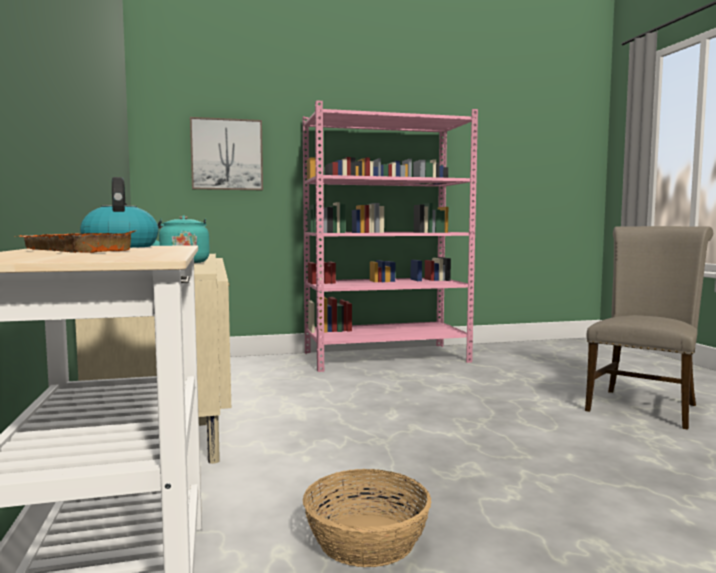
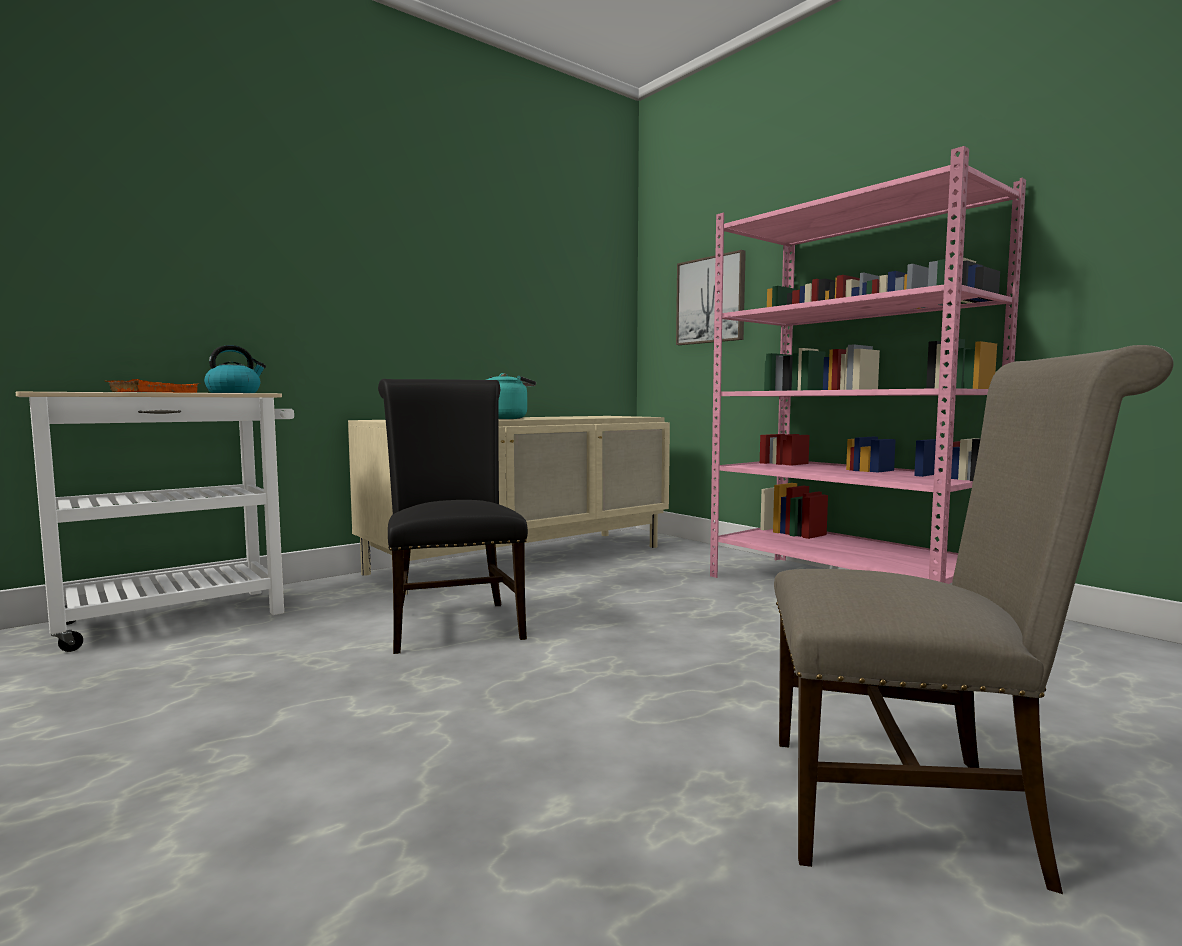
camera: 65 degrees right, 0 degrees up
basket [303,469,431,567] -> none
none -> black chair [378,379,528,654]

